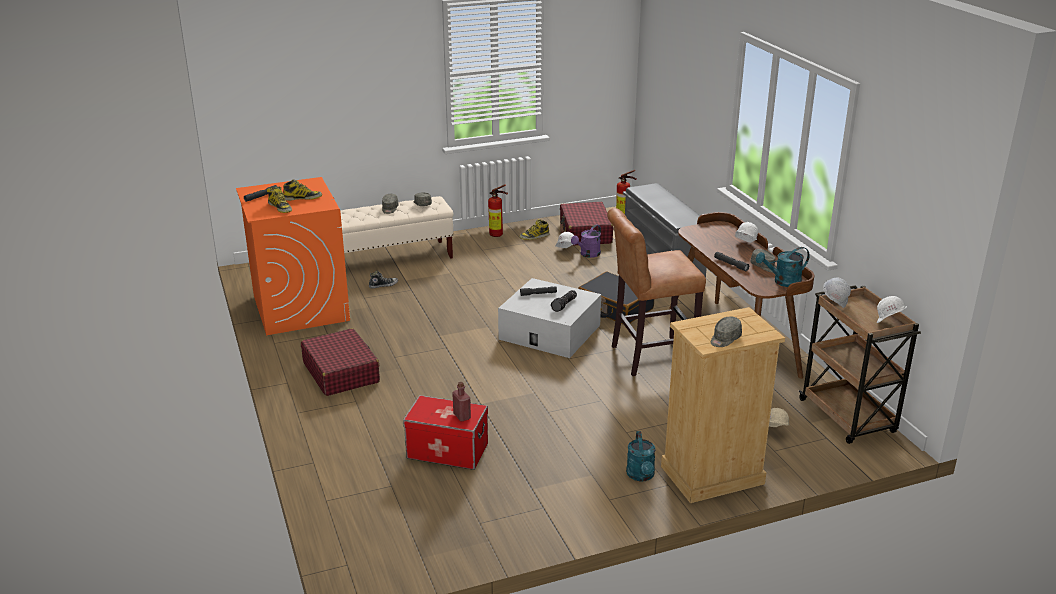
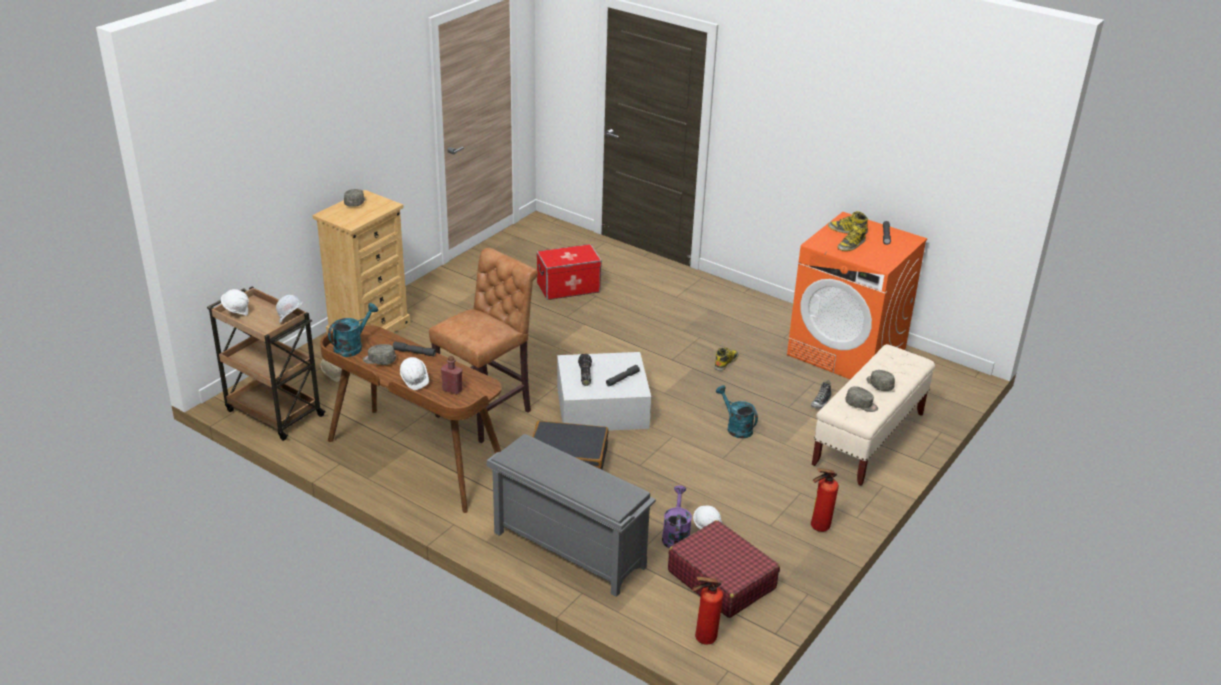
camera: 145 degrees right, 5 degrees up
red suitcase [301,328,380,396] -> none
red bottle [452,382,471,422] -> red bottle moved to [441,356,462,395]
boot [519,219,549,240] -> boot moved to [714,348,739,371]
turquoise watering can [626,431,656,481] -> turquoise watering can moved to [716,385,758,439]

